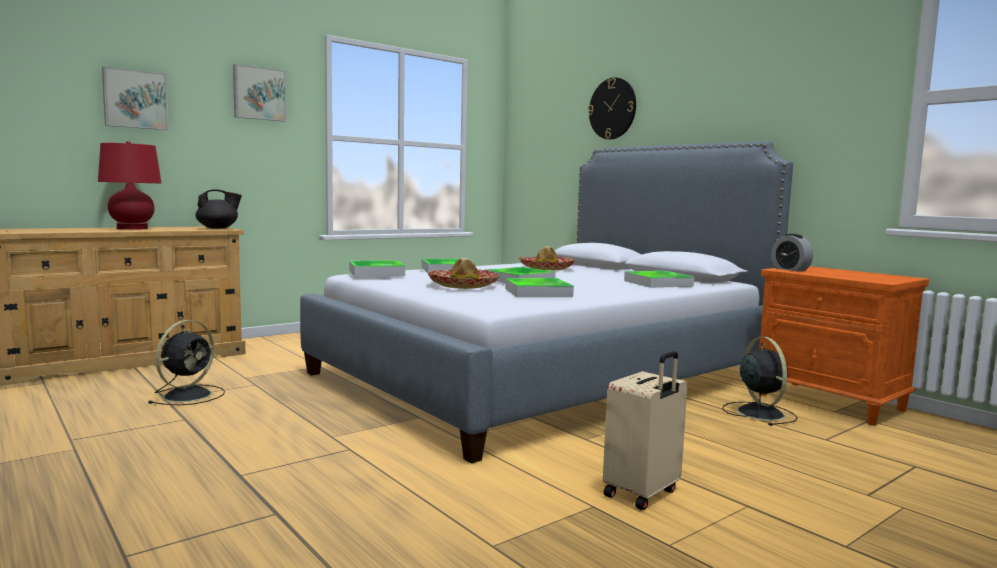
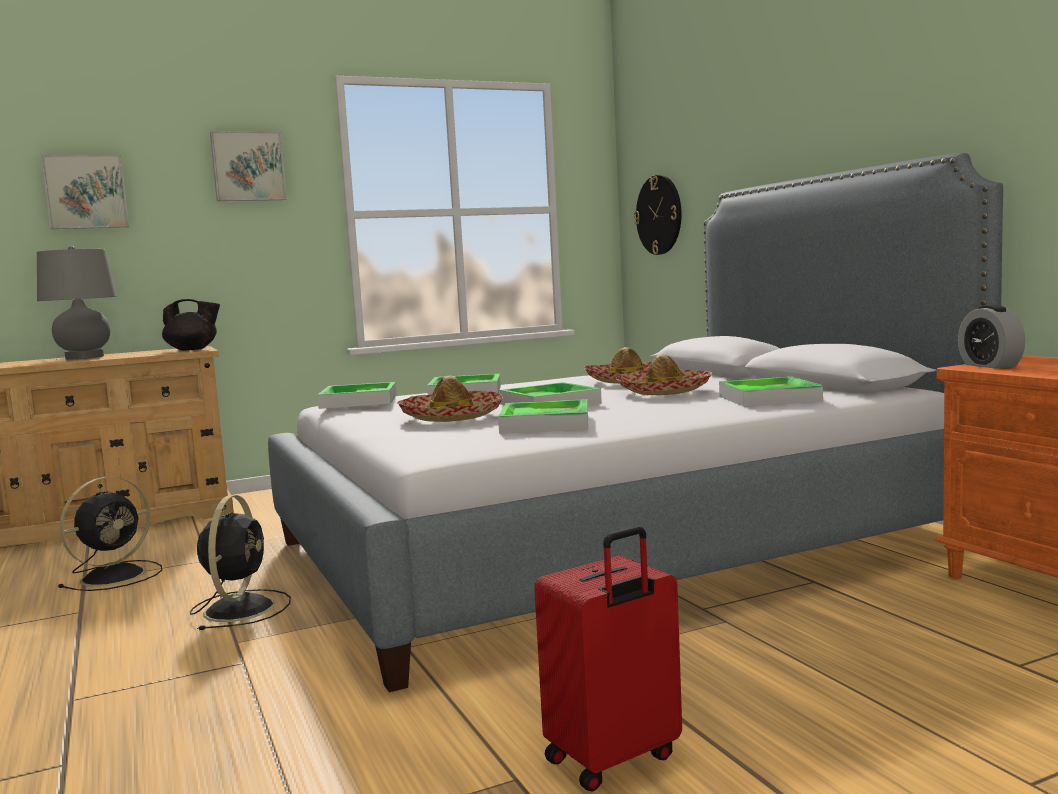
camera: 15 degrees right, 0 degrees up
red table lamp [98,141,162,230] -> grey table lamp [37,246,117,360]
wall clock [588,77,636,139] -> wall clock moved to [634,175,682,255]
beige suitcase [603,351,687,510] -> red suitcase [534,526,682,791]
black fan [722,337,798,426] -> black fan moved to [190,495,291,630]
none -> hat [616,354,712,395]

